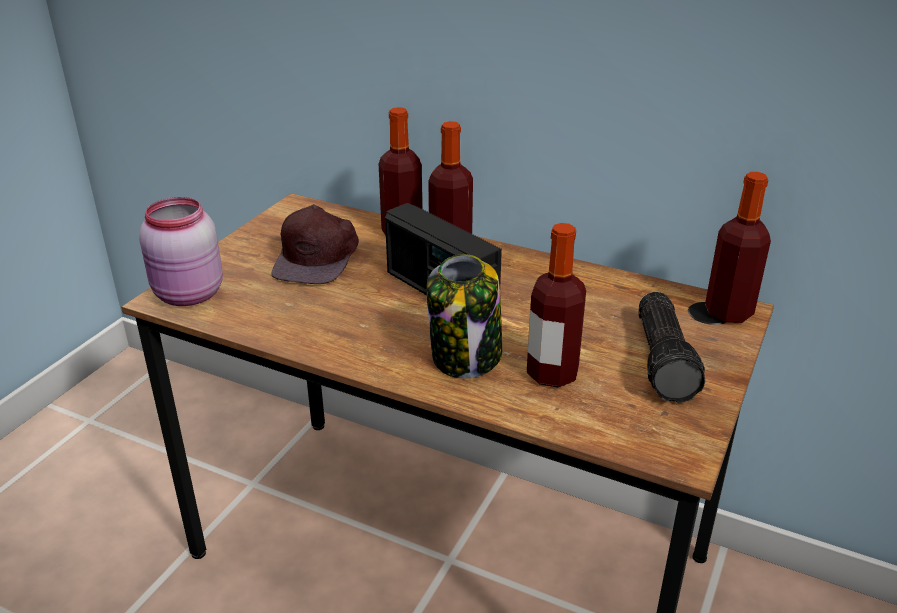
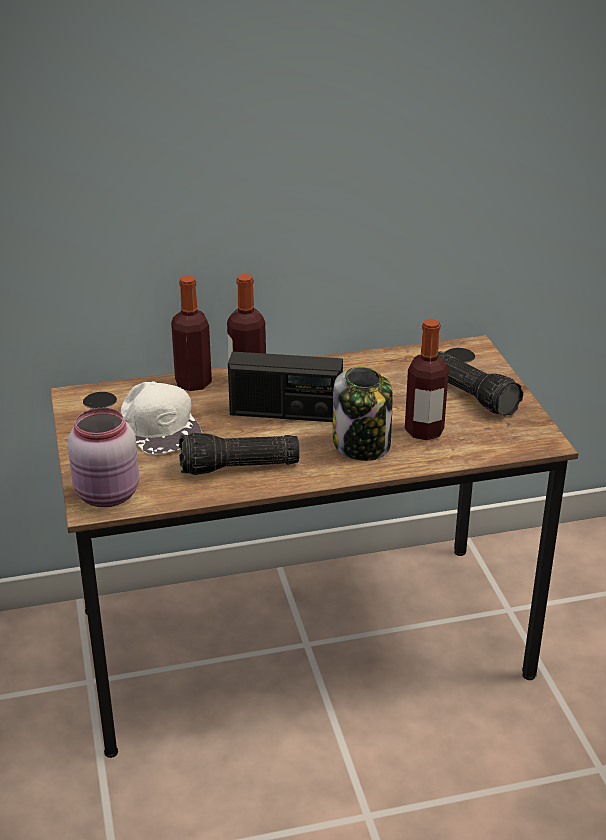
camera: 40 degrees left, 0 degrees up
brown cap [271,204,359,284] -> white cap [121,381,202,455]
bottle [705,172,771,323] -> none
none -> flashlight [179,433,300,475]

